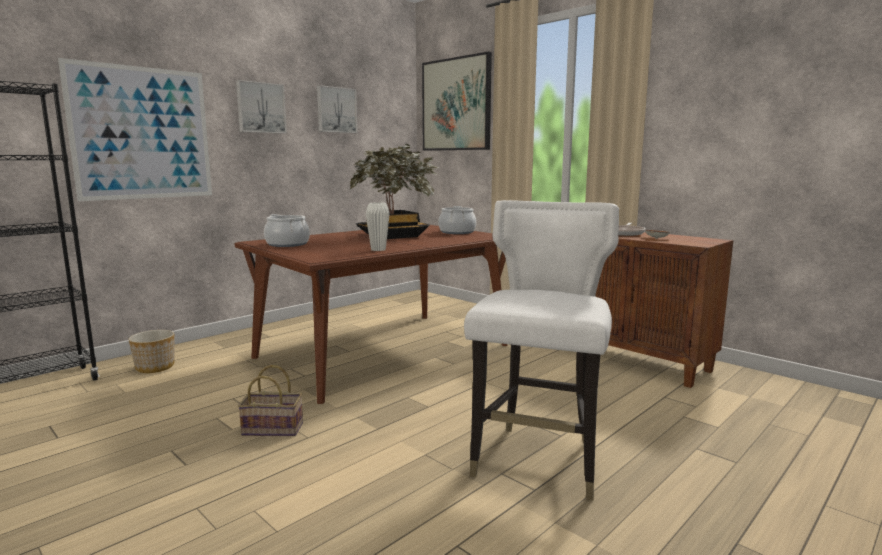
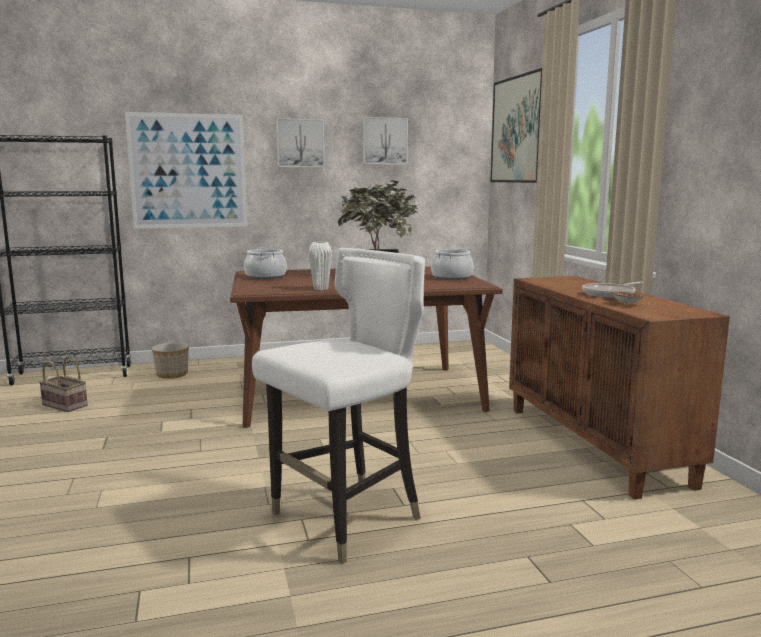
camera: 30 degrees right, 0 degrees up
basket [238,365,303,436] -> basket moved to [39,356,88,412]

